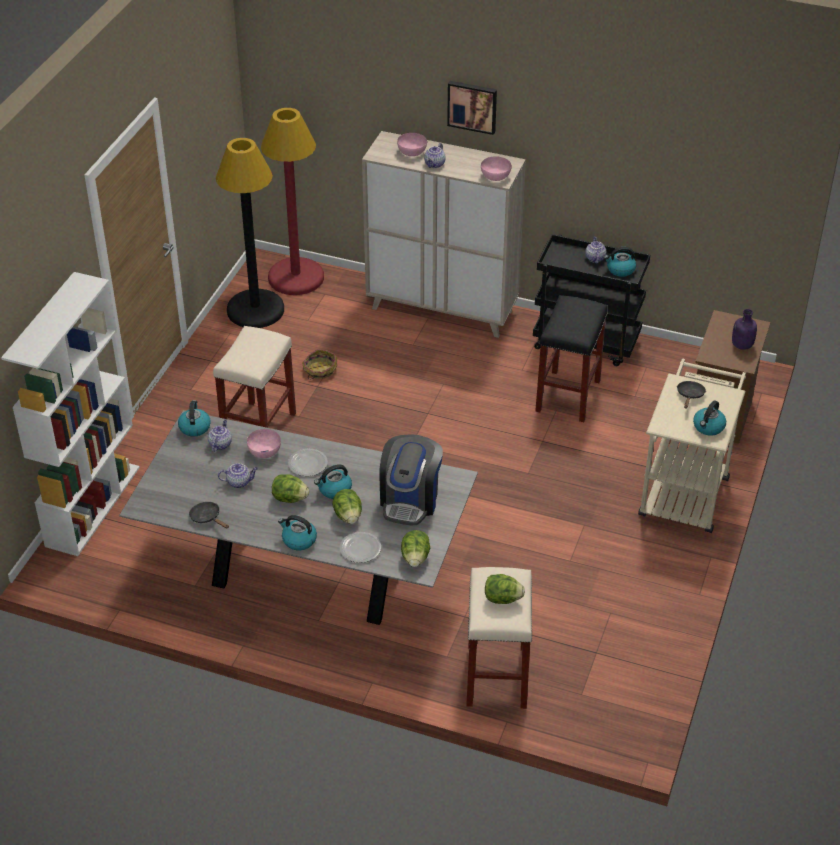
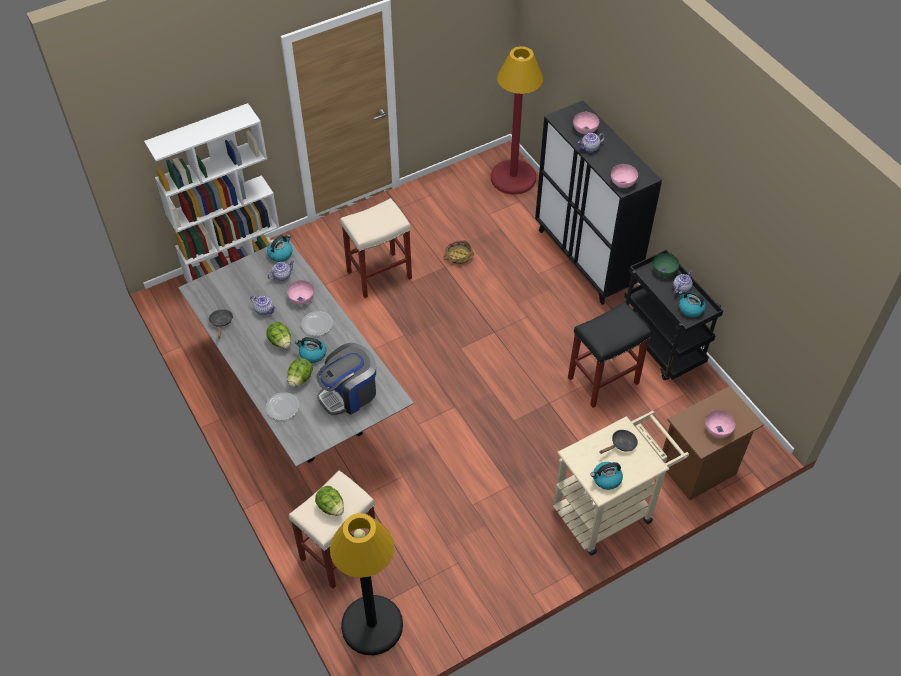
camera: 40 degrees right, 10 degrees up
black floor lamp [216,138,284,328] -> black floor lamp moved to [330,513,403,655]
kettle [278,515,317,550] -> none
beige cabinet [362,131,526,338] -> black cabinet [535,101,662,305]
lettuce [401,530,430,567] -> none
picture [447,81,497,135] -> none
purple bottle [732,309,757,350] -> pink bowl [705,410,735,438]
none -> green bowl [653,253,679,277]

